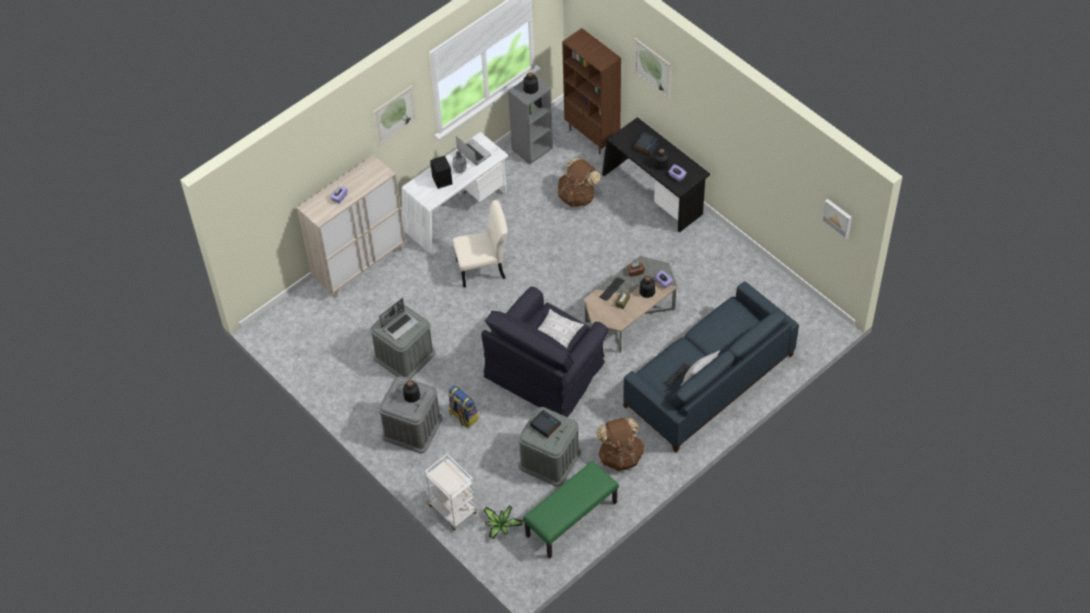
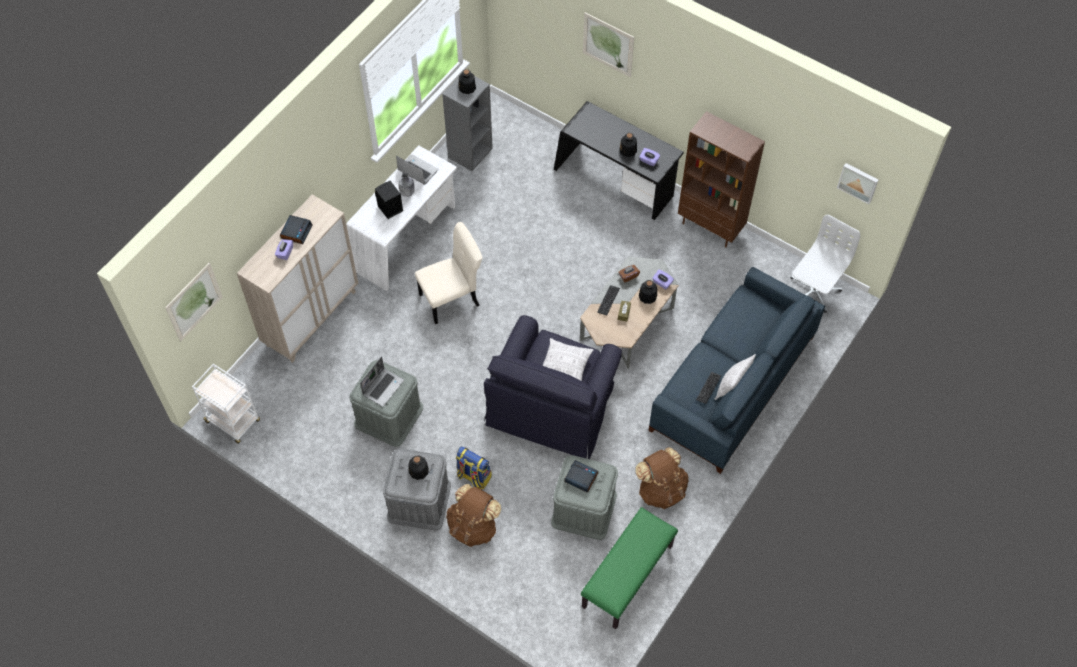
camera: 15 degrees left, 5 degrees up
picture [373,85,418,146] -> picture moved to [165,263,223,341]
white cart [425,454,478,531] -> white cart moved to [192,364,260,444]
potted plant [483,505,523,539] -> none
brown backpack [558,157,600,207] -> brown backpack moved to [446,484,501,547]
brown bookcase [562,28,621,154] -> brown bookcase moved to [678,111,765,248]
alarm clock [633,132,660,156] -> alarm clock moved to [280,215,312,244]
none -> white office chair [791,214,860,313]

